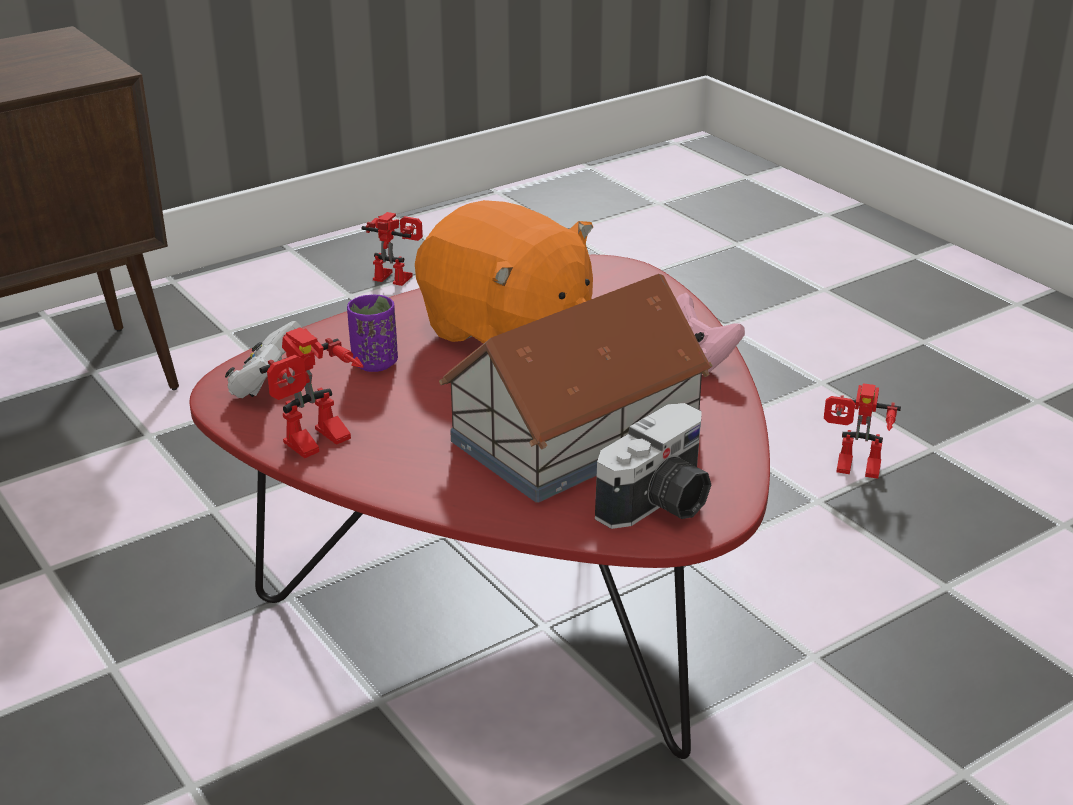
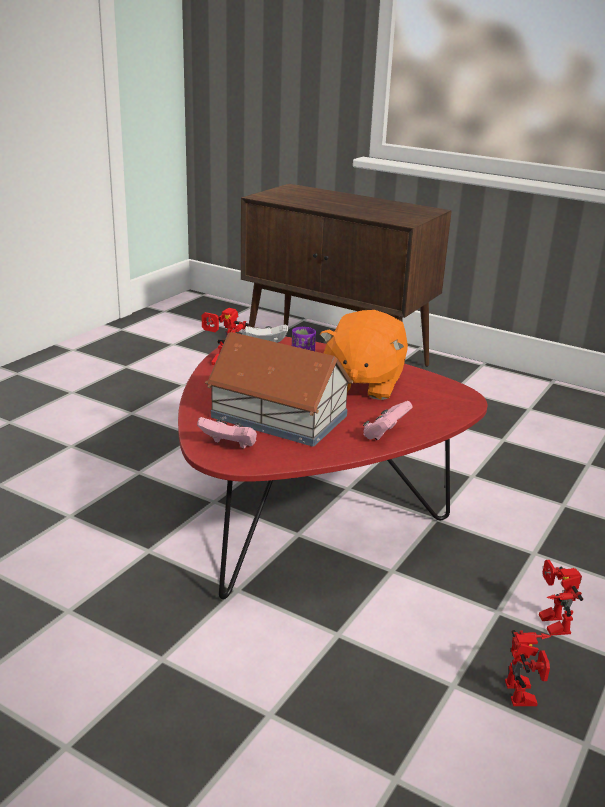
camera: 65 degrees right, 5 degrees down
toy robot [361,212,423,286] -> toy robot moved to [505,630,551,706]
camera [595,403,711,529] -> pink game controller [197,417,257,449]

